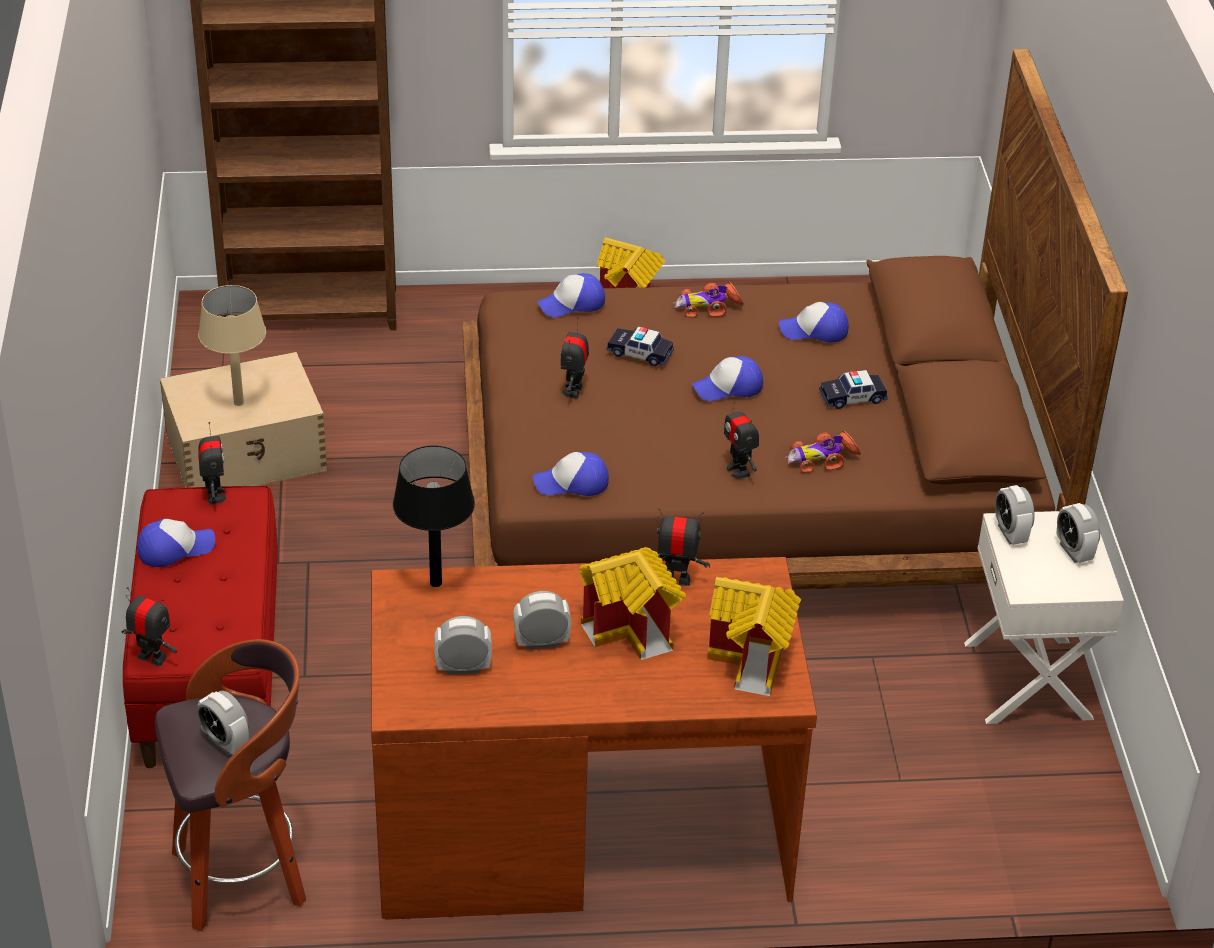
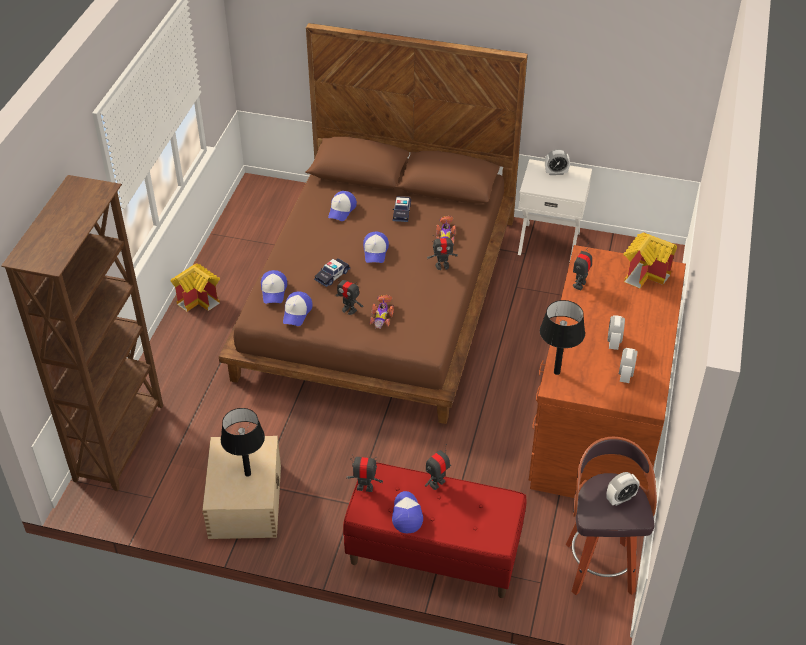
camera: 70 degrees left, 5 degrees up
toy robot [122,587,177,666] -> toy robot moved to [425,444,451,490]
beige table lamp [198,285,266,406] -> black table lamp [221,408,265,477]
cap [533,452,609,496] -> cap moved to [283,291,313,326]
toy house [579,547,686,660] -> none
toy car [673,282,743,317] -> toy car moved to [370,295,394,329]
alarm clock [995,485,1035,545] -> none

